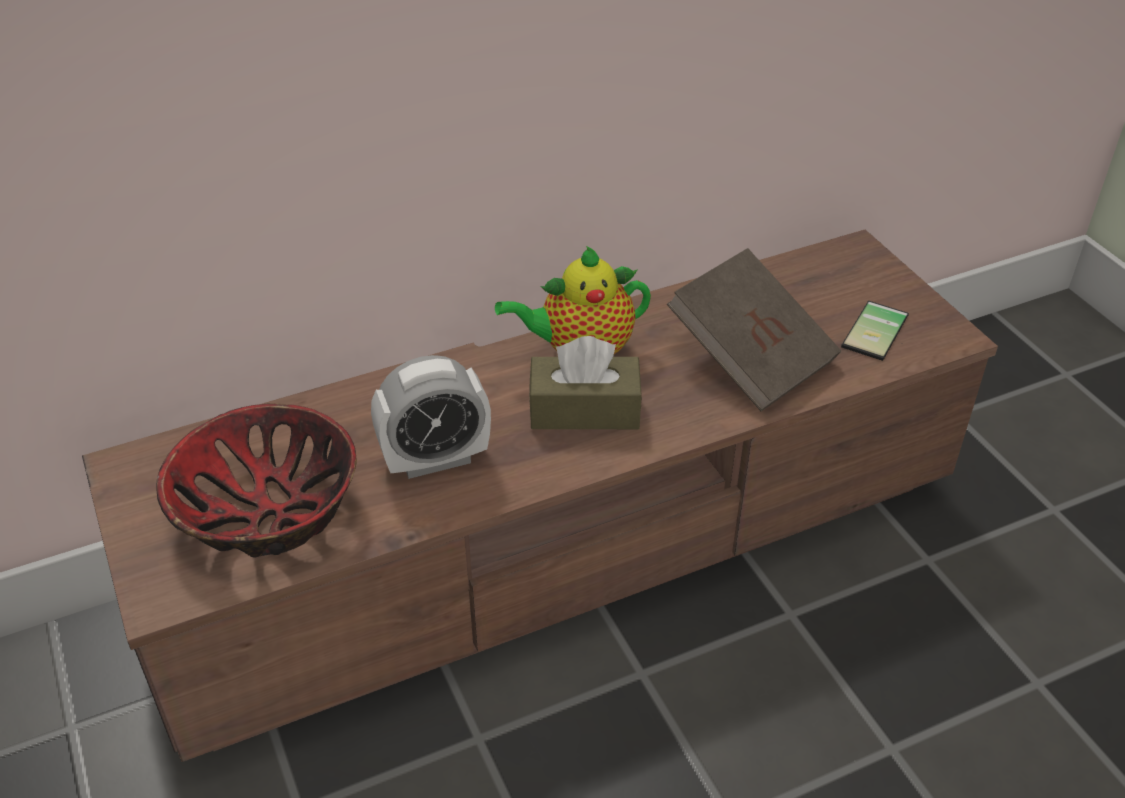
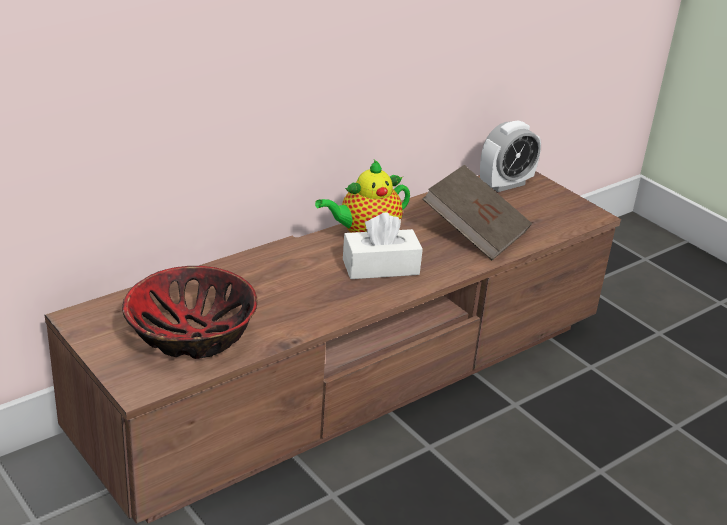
camera: 15 degrees left, 10 degrees down
alarm clock [371,355,491,479] -> alarm clock moved to [480,120,541,192]
brown tissue box [529,336,642,429] -> white tissue box [343,212,423,279]
phone [841,300,909,361] -> none

